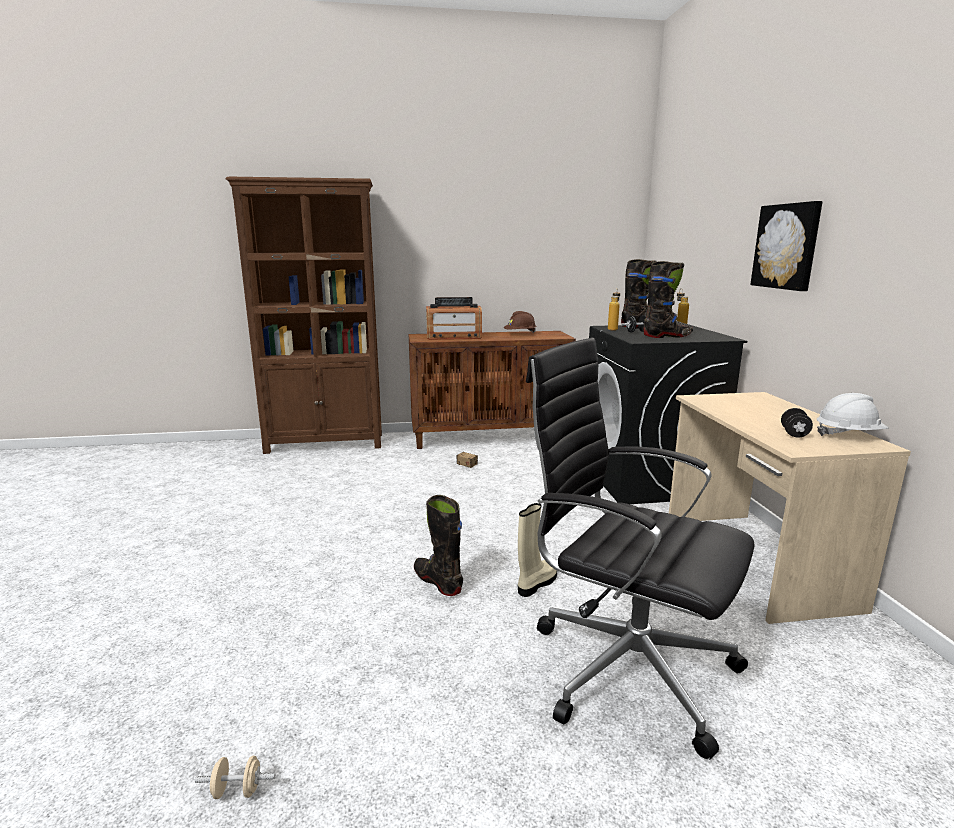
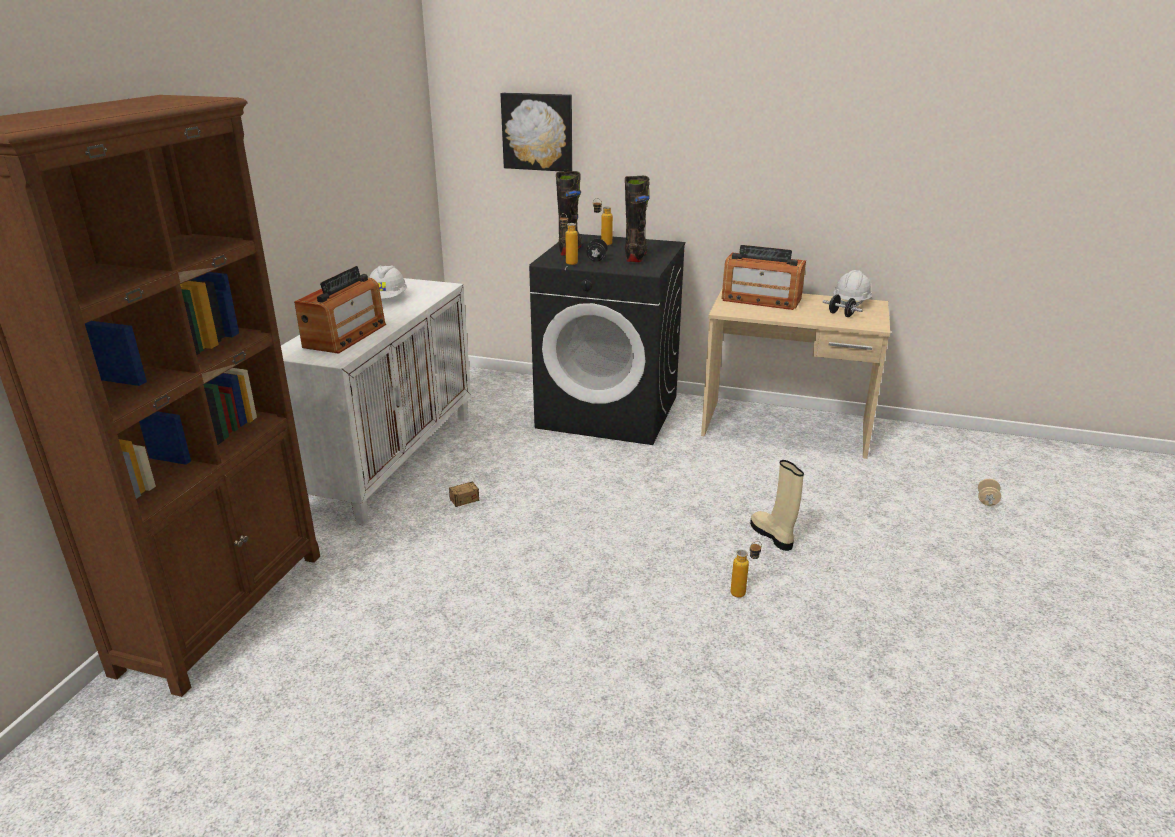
camera: 65 degrees left, 10 degrees up
beige dumbbell [195,756,275,799] -> beige dumbbell moved to [978,479,1001,506]
brown cabinet [409,331,576,449] -> white cabinet [281,278,471,525]
black boot [414,495,463,596] -> bottle [731,541,762,598]
brown hard hat [504,311,537,333] -> white hard hat [369,265,407,299]
black office chair [526,337,754,760] -> none
picture [750,201,823,291] -> picture moved to [501,93,572,172]
none -> radio [721,245,806,310]

